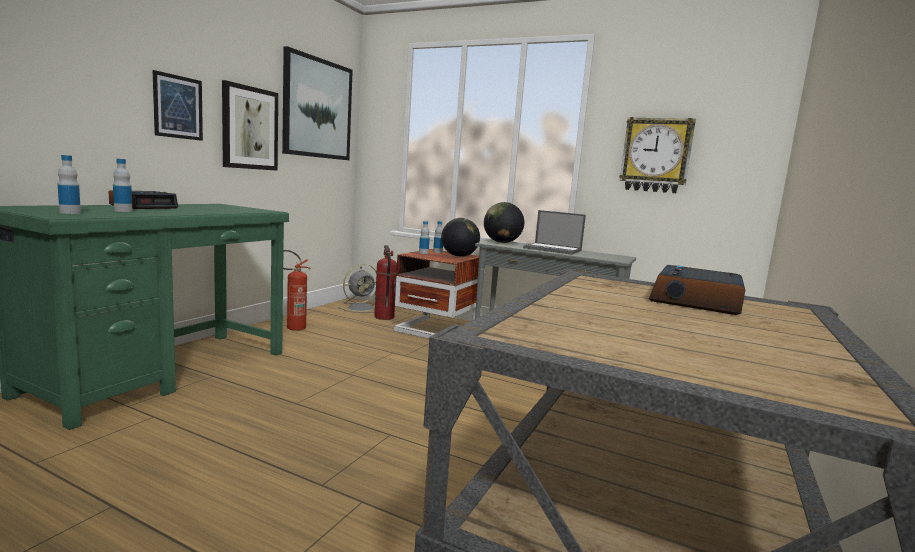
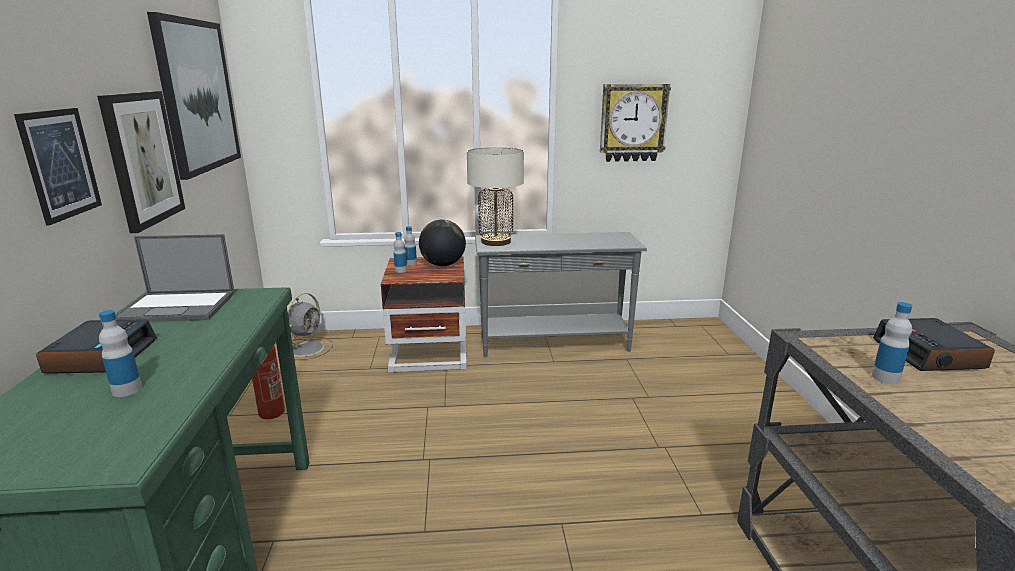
camera: 30 degrees left, 10 degrees up
bottle [58,155,81,214] -> bottle moved to [872,302,912,384]
fire extinguisher [374,245,397,320] -> none
globe [484,202,524,243] -> table lamp [467,147,524,246]
laptop [523,210,586,255] -> laptop moved to [116,234,235,322]

